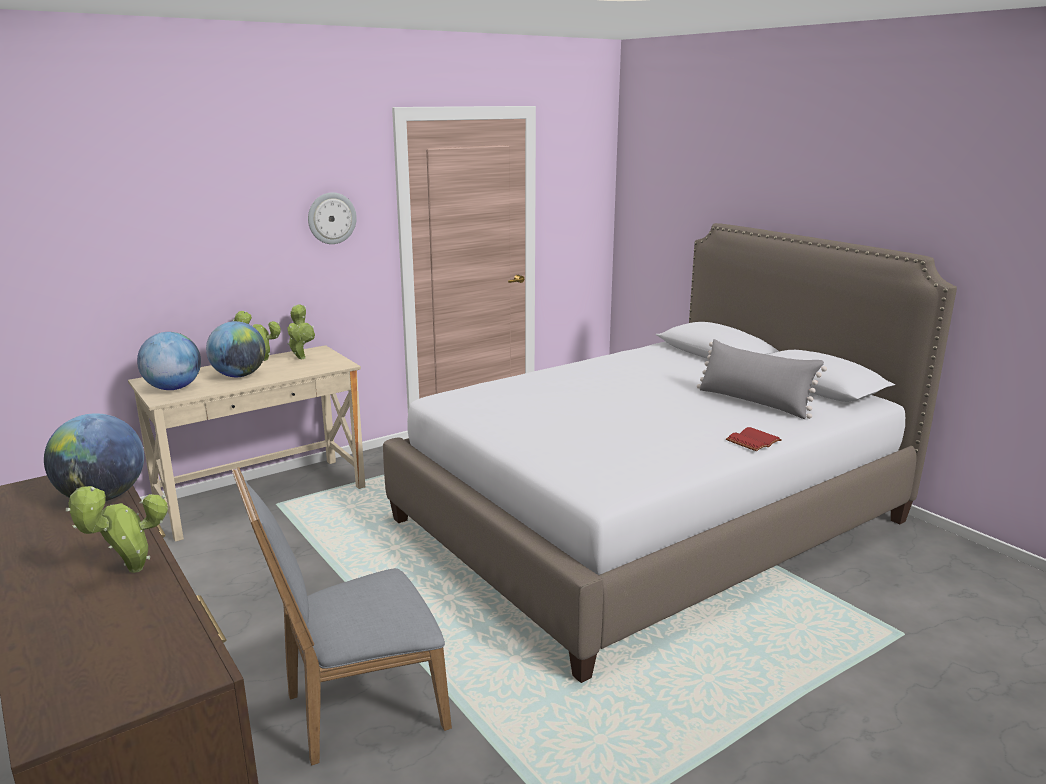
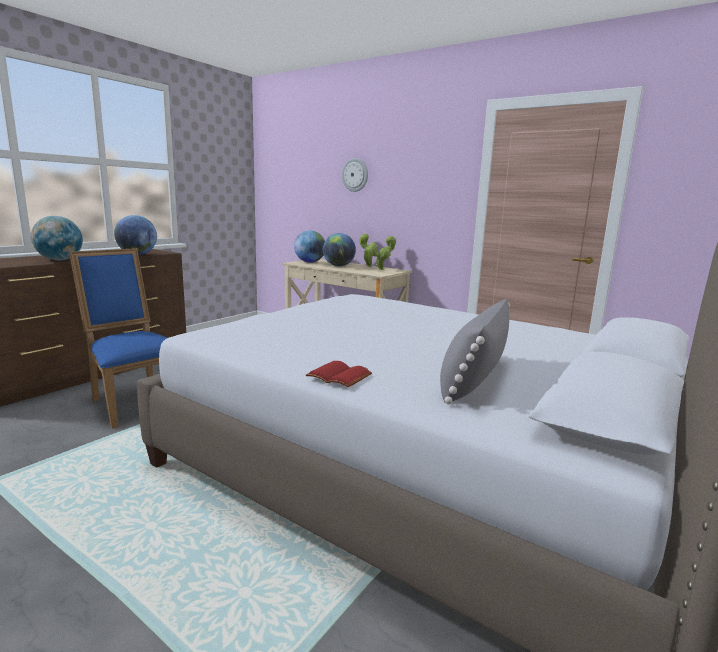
camera: 70 degrees right, 5 degrees down
potted plant [66,486,168,573] -> globe [31,216,83,260]
grey chair [232,467,452,766] -> blue chair [69,248,167,429]
wall clock [308,192,357,244] -> wall clock moved to [342,158,368,192]

